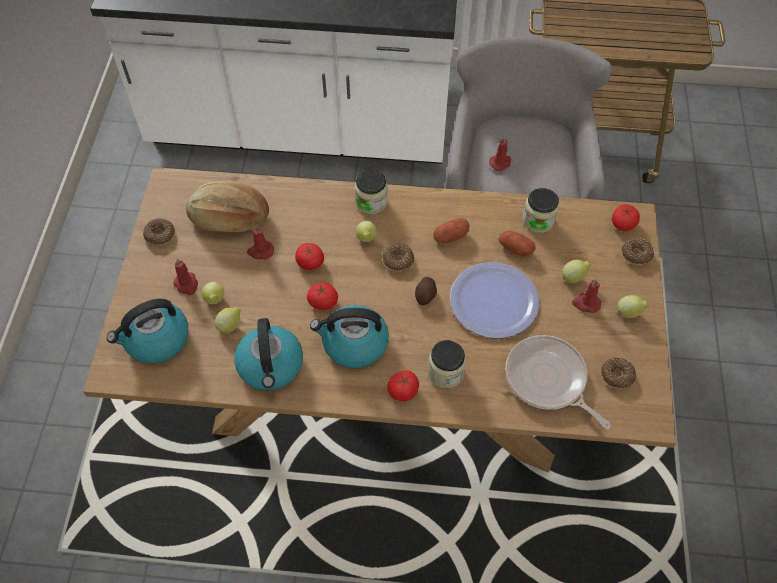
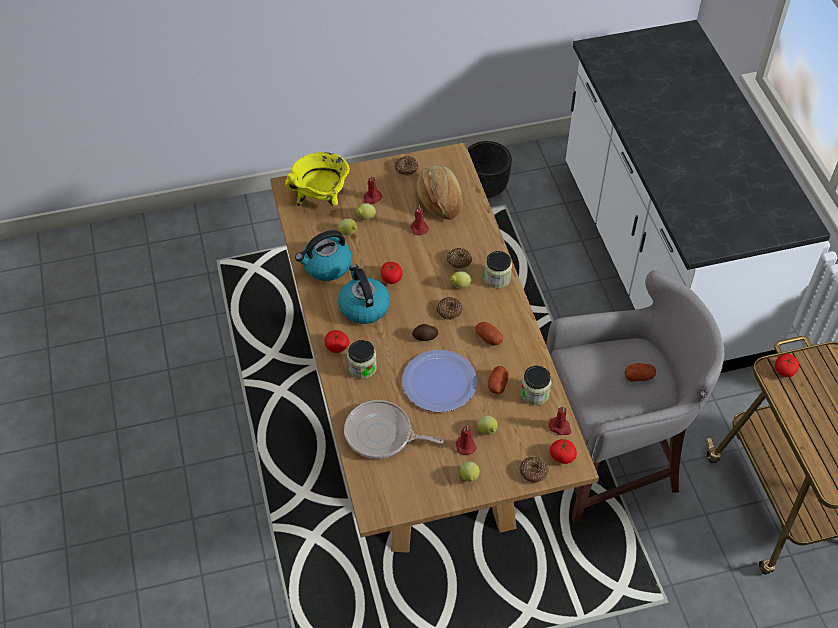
camera: 70 degrees right, 5 degrees down
kettle [107,299,188,363] -> yellow cooking pot [285,152,350,206]
tomato [295,243,324,270] -> tomato moved to [775,354,799,377]
red candle [489,136,511,171] -> red candle moved to [549,405,571,435]
frying pan [505,335,611,429] -> frying pan turned 105 degrees counterclockwise [344,400,443,459]
donut [601,357,636,389] -> donut moved to [447,248,472,269]
none -> black planter [467,141,512,198]
none -> potato [625,363,656,382]

